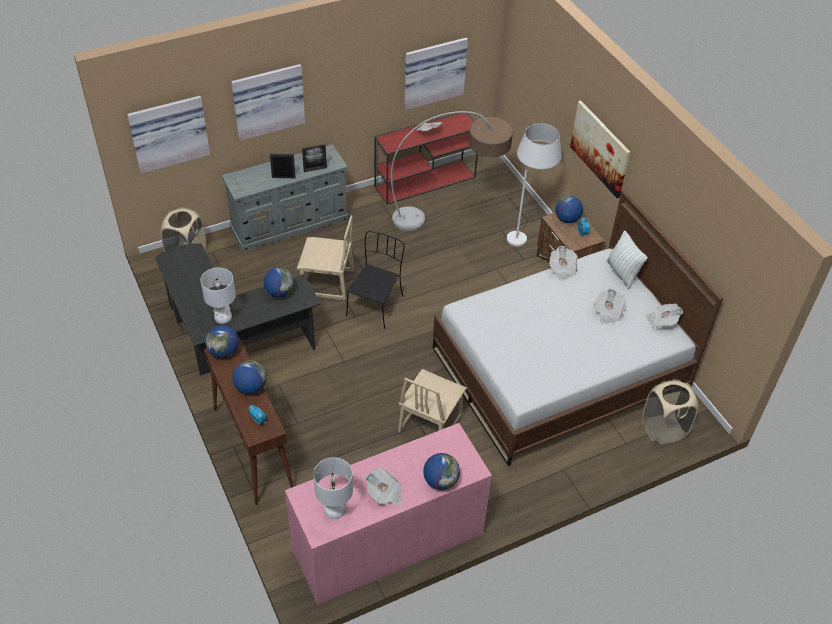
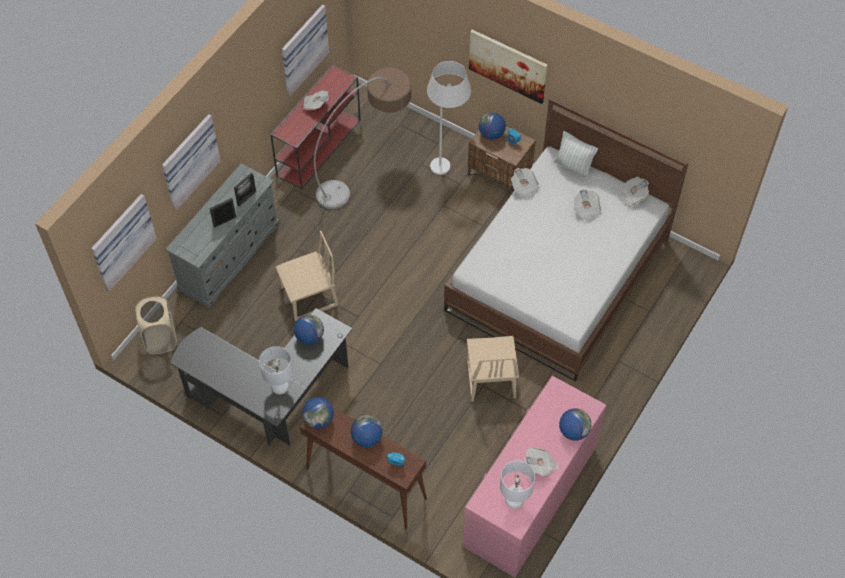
camera: 30 degrees left, 10 degrees up
black chair [346,231,405,329] -> none
beige laundry basket [642,379,698,444] -> none

